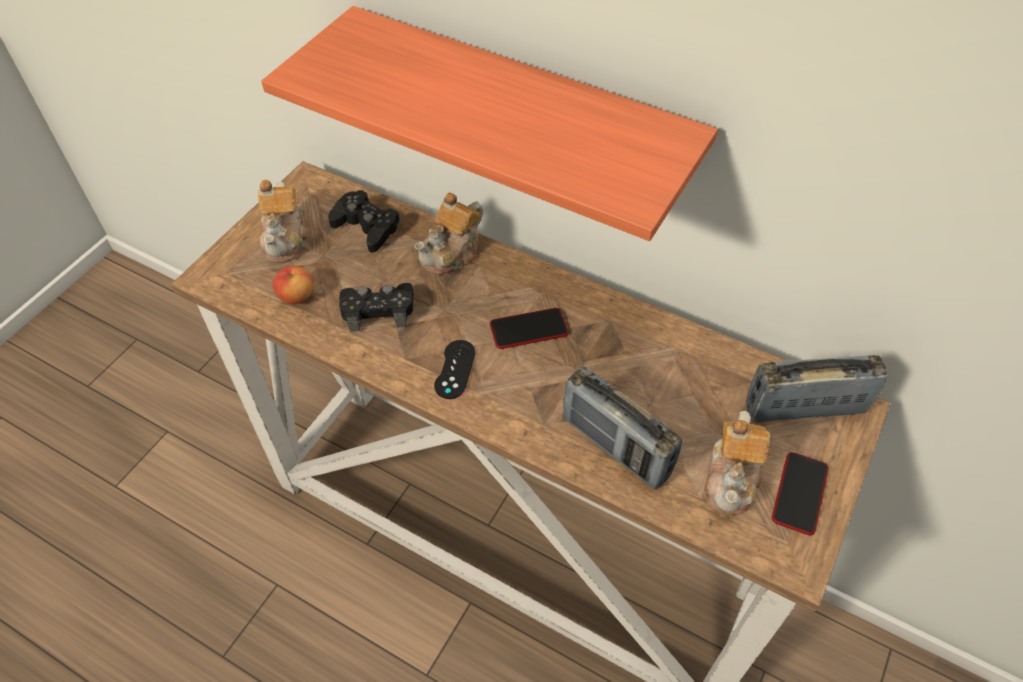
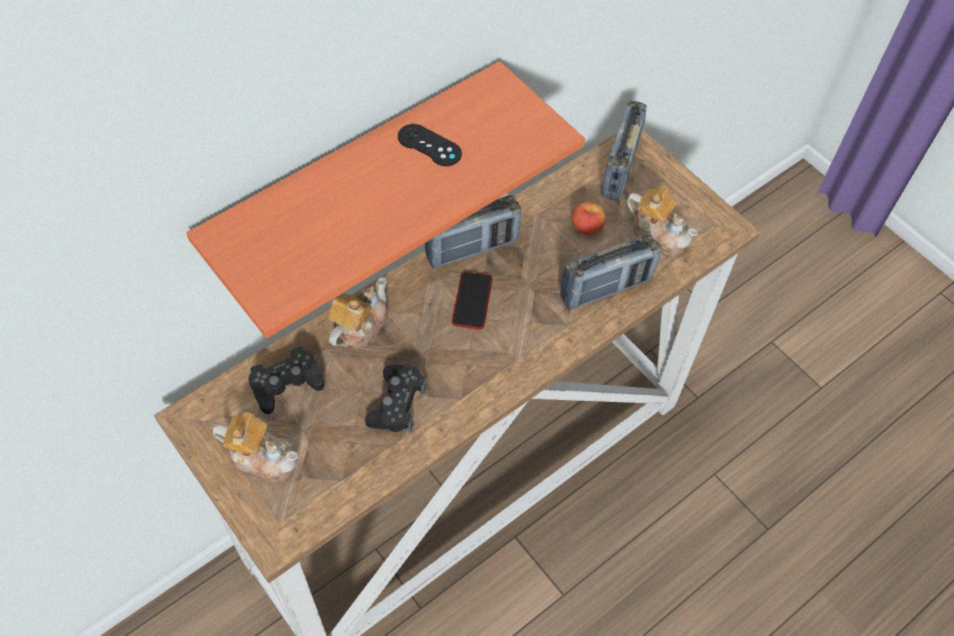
camera: 70 degrees left, 5 degrees up
apple [273,266,314,304] -> apple moved to [572,202,606,235]
teapot [414,193,483,275] -> teapot turned 120 degrees counterclockwise [328,277,388,350]
black game controller [434,340,476,399] -> black game controller moved to [398,124,462,166]
phone [772,452,829,535] -> none
none -> radio [425,195,521,268]

